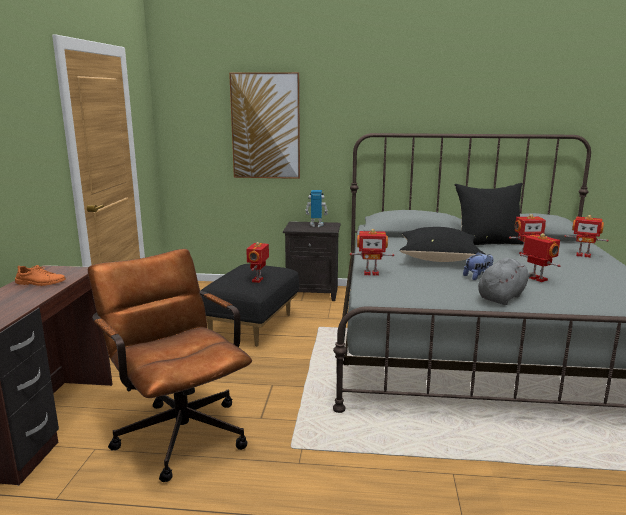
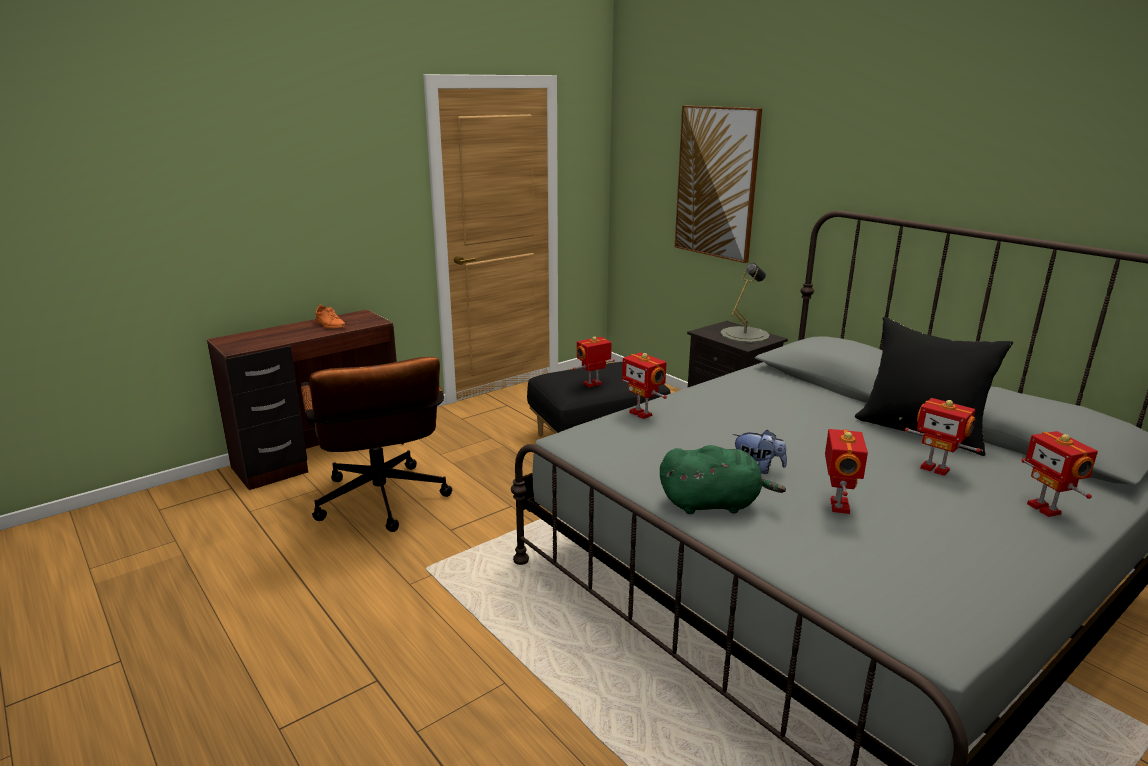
camera: 45 degrees right, 5 degrees up
brown office chair [88,249,252,482] -> brown office chair turned 150 degrees clockwise [301,357,452,532]
toy robot [305,190,328,227] -> grey table lamp [720,263,770,343]
black pillow [400,227,486,262] -> none
grey plush toy [478,258,534,305] -> green plush toy [660,445,786,514]

